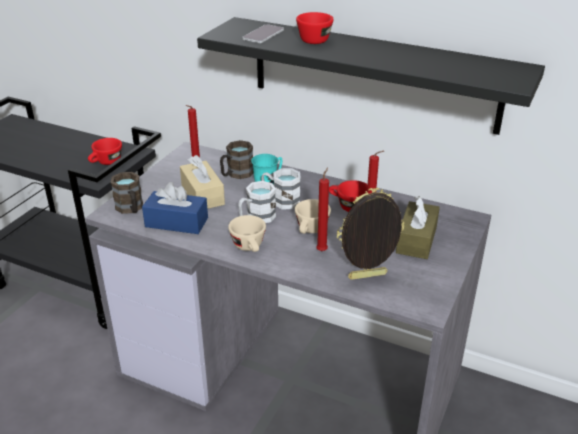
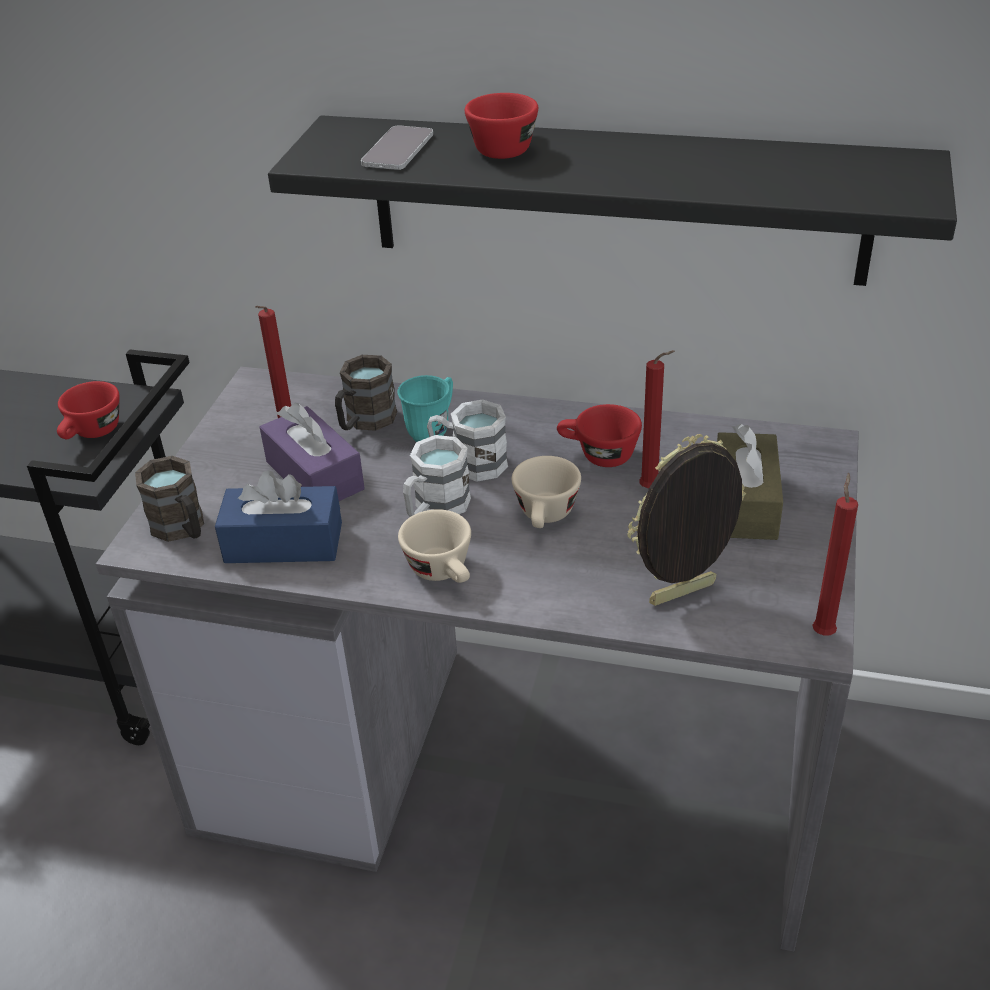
camera: 10 degrees left, 5 degrees up
beige tissue box [180,155,225,209] -> purple tissue box [260,403,365,501]
red candle [316,167,329,251] -> red candle moved to [812,473,858,636]

